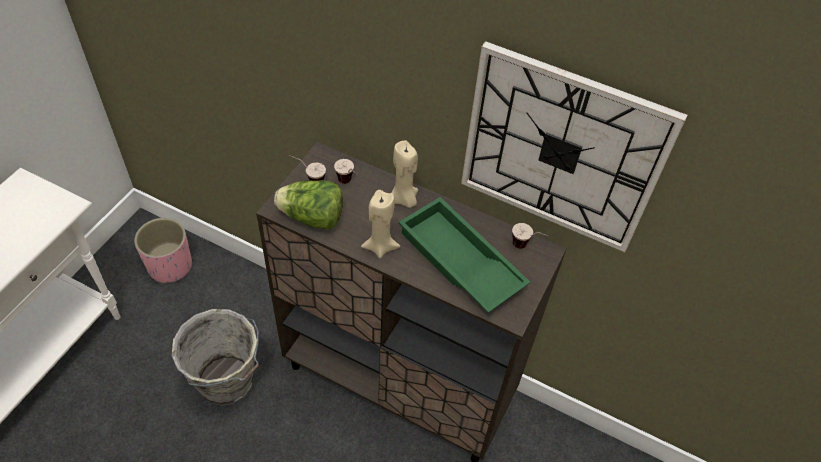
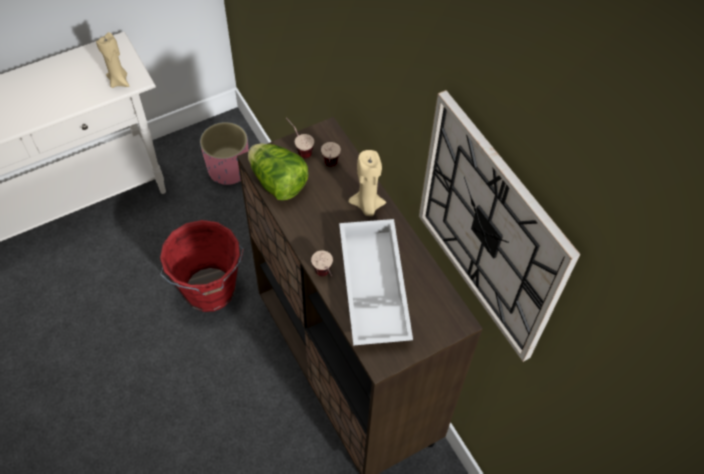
camera: 35 degrees right, 5 degrees up
grey bucket [171,309,259,406] -> red bucket [160,220,244,312]
beige candle [361,190,400,258] -> beige candle moved to [96,32,129,88]
green tray [399,197,531,313] -> white tray [339,219,413,346]
cup [512,223,550,249] -> cup moved to [311,251,333,276]

